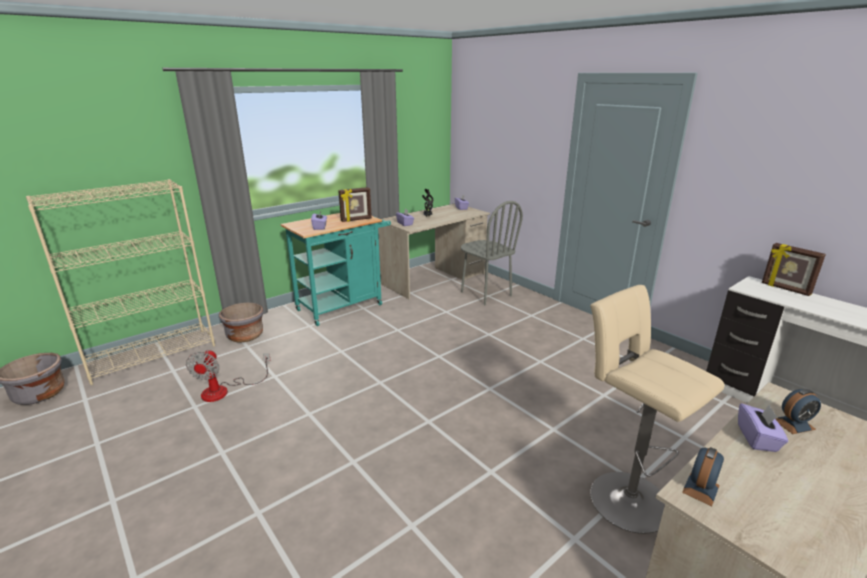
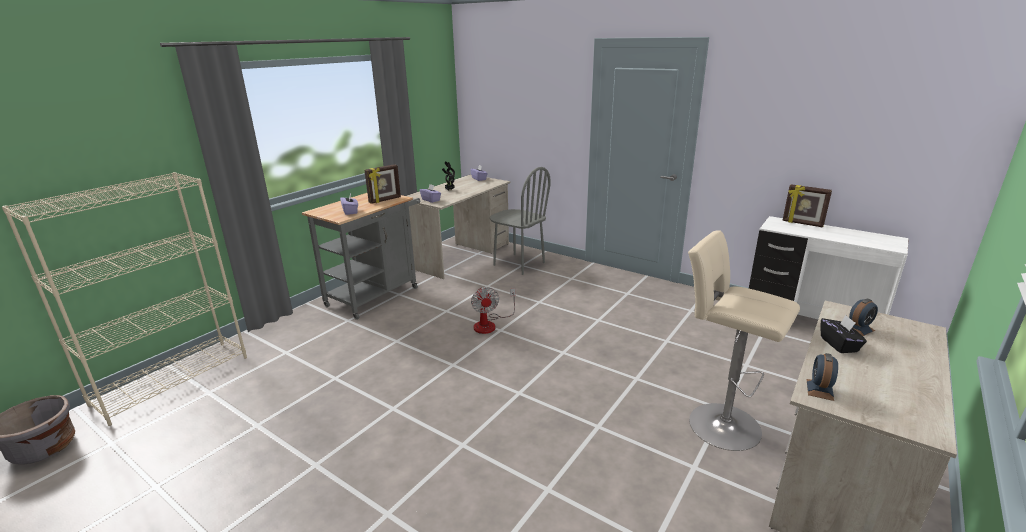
camera: 15 degrees left, 0 degrees up
fan [186,350,271,402] -> fan moved to [471,287,516,334]
grey planter [219,303,264,343] -> none
turquoise cart [280,213,391,326] -> grey cart [302,193,420,320]
purple tissue box [738,403,788,452] -> black tissue box [820,315,867,353]

